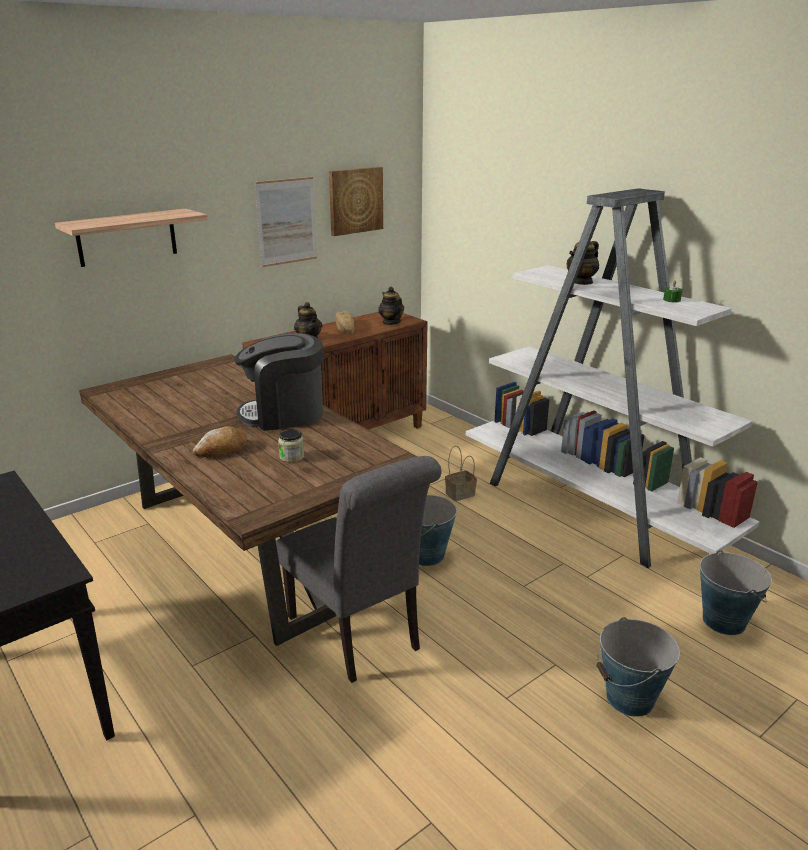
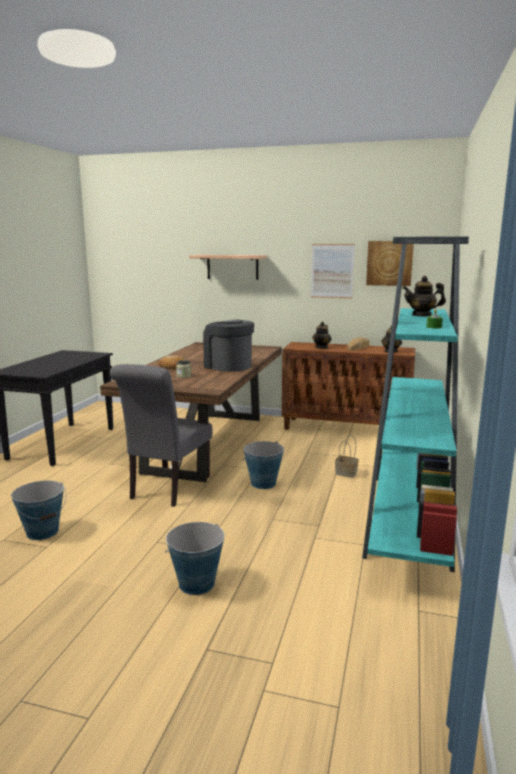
camera: 55 degrees right, 10 degrees down
white bookcase [466,188,760,568] -> turquoise bookcase [362,236,469,572]
bucket [700,550,772,635] -> bucket moved to [11,481,66,540]

